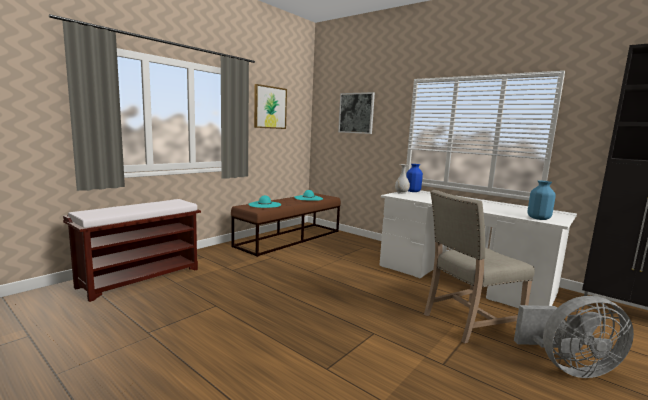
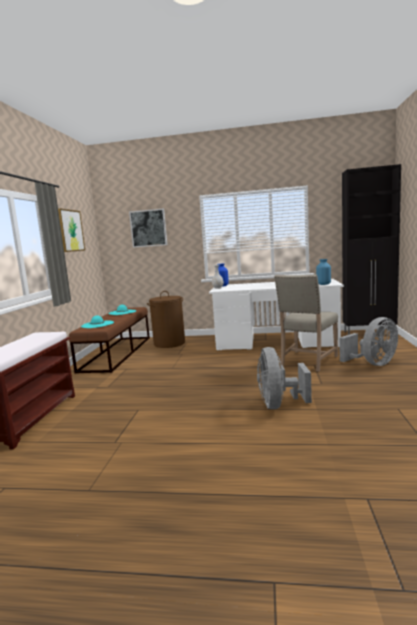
camera: 30 degrees left, 0 degrees up
none -> brown laundry basket [147,291,185,348]
none -> grey fan [257,347,312,409]

